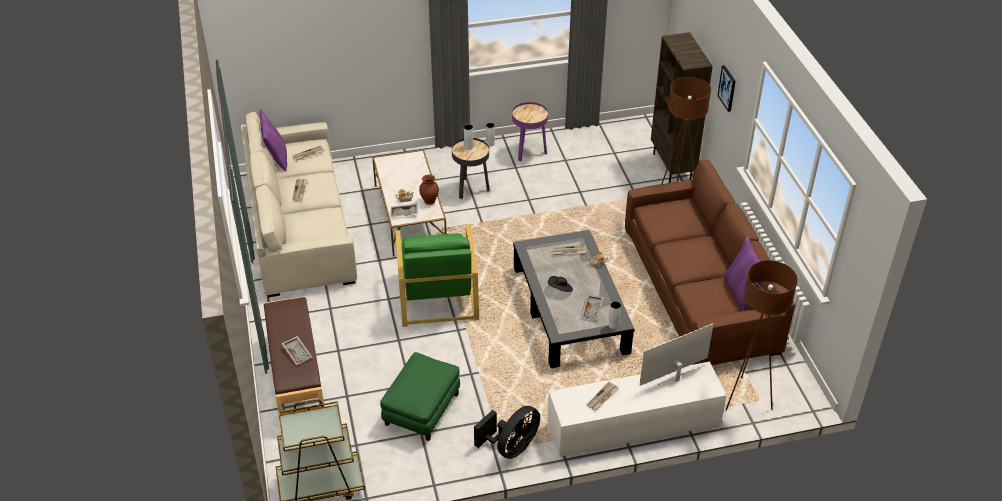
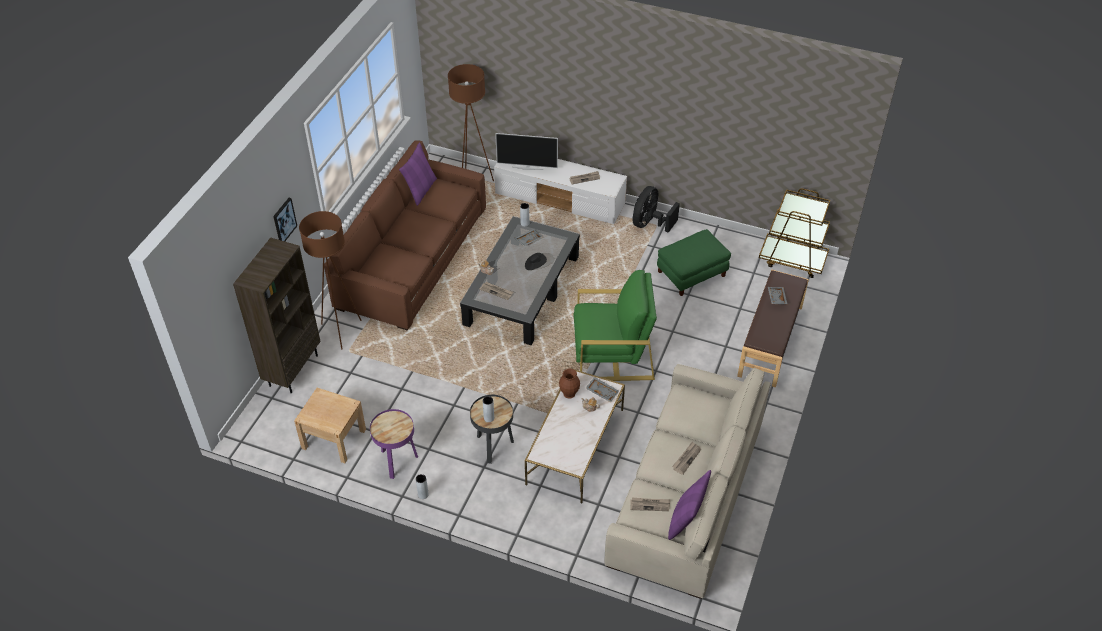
camera: 145 degrees left, 5 degrees up
green armchair [395,225,479,327] -> green armchair turned 60 degrees clockwise [573,270,657,381]
black fan [474,406,540,459] -> black fan turned 45 degrees counterclockwise [633,186,680,233]
none -> beige nightstand [294,388,366,463]

